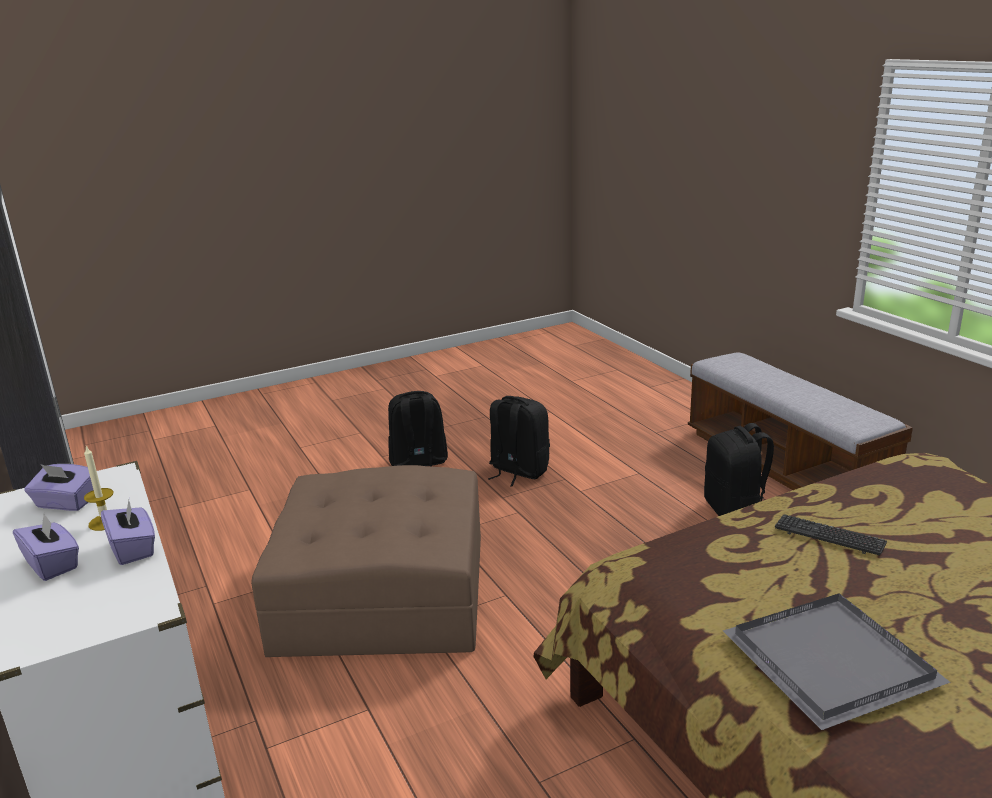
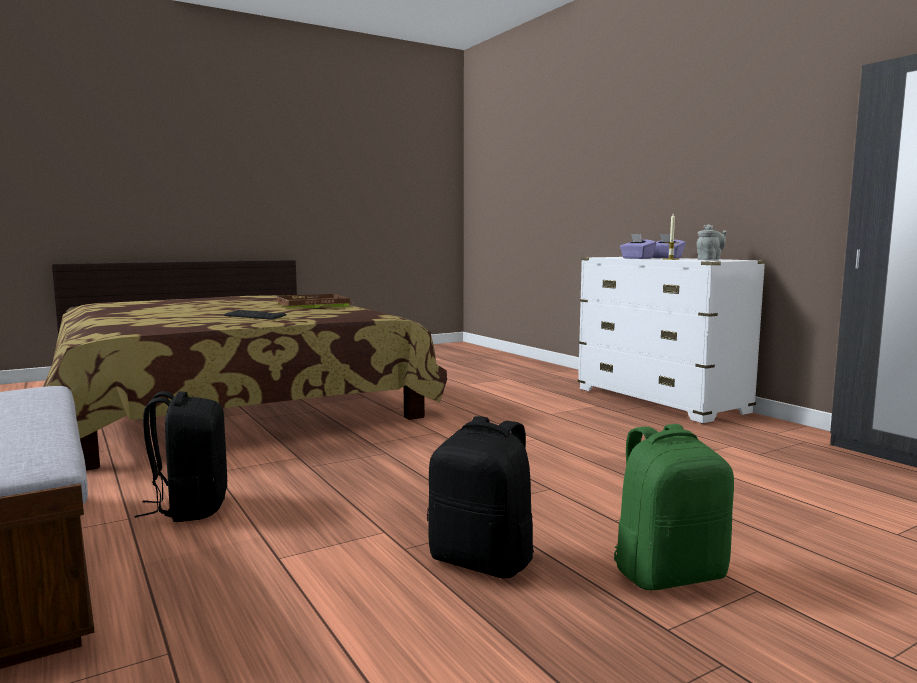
camera: 175 degrees right, 15 degrees down
purple tissue box [24,464,93,511] -> grey teapot [697,224,727,260]
brown ottoman [251,465,481,657] -> none
black backpack [388,391,448,467] -> green backpack [614,424,734,590]
grey tray [723,593,951,730] -> brown tray [273,294,353,308]

